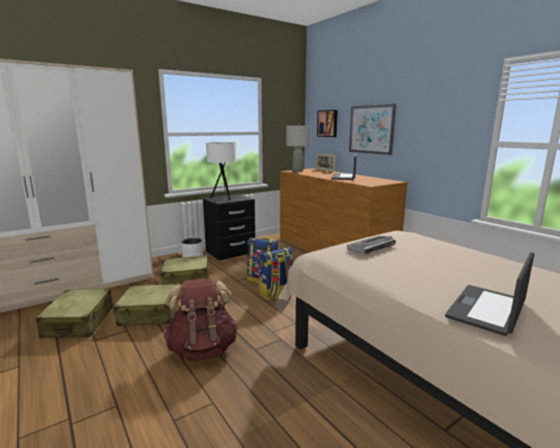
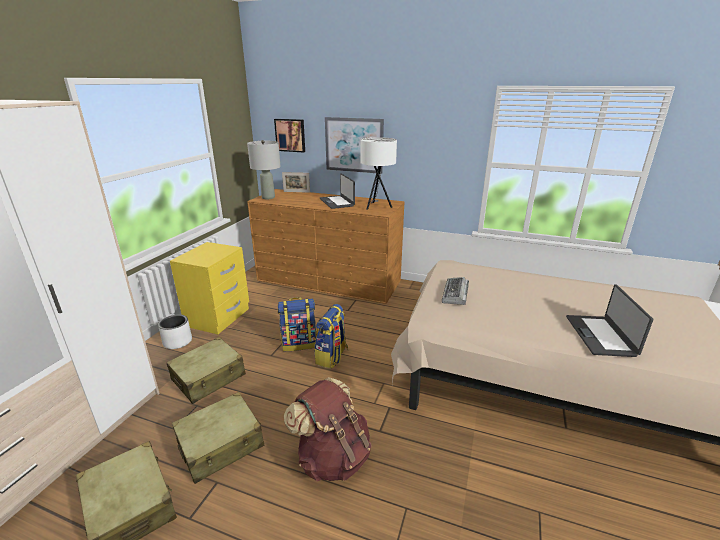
camera: 35 degrees left, 10 degrees up
black nightstand [203,194,255,260] -> yellow nightstand [170,242,249,334]
white table lamp [206,142,238,200] -> white table lamp moved to [360,137,397,210]

